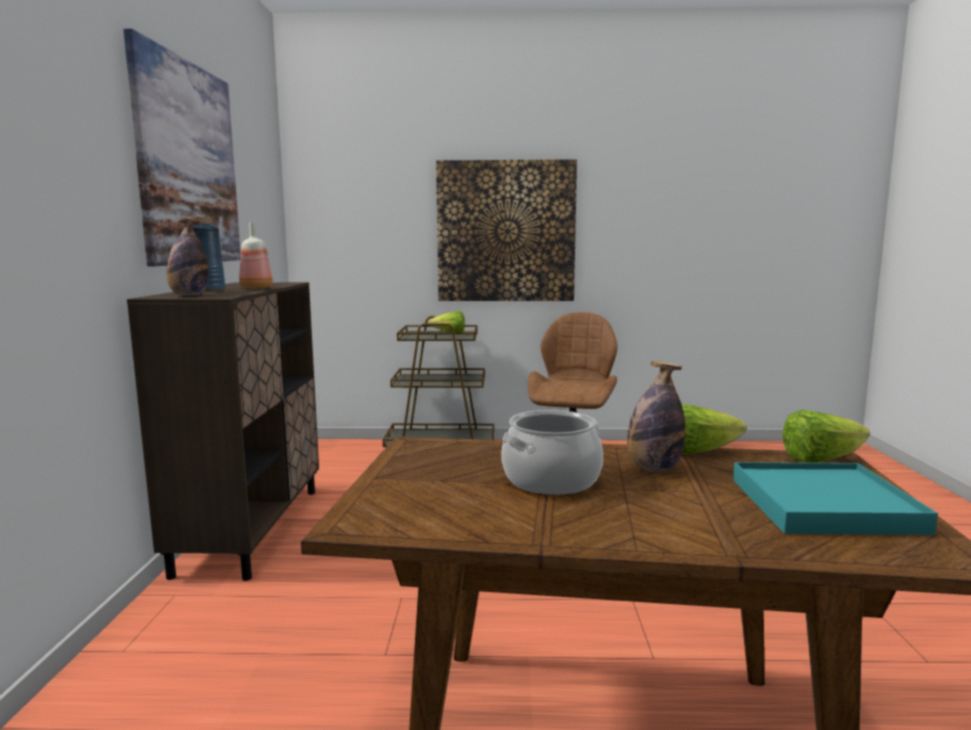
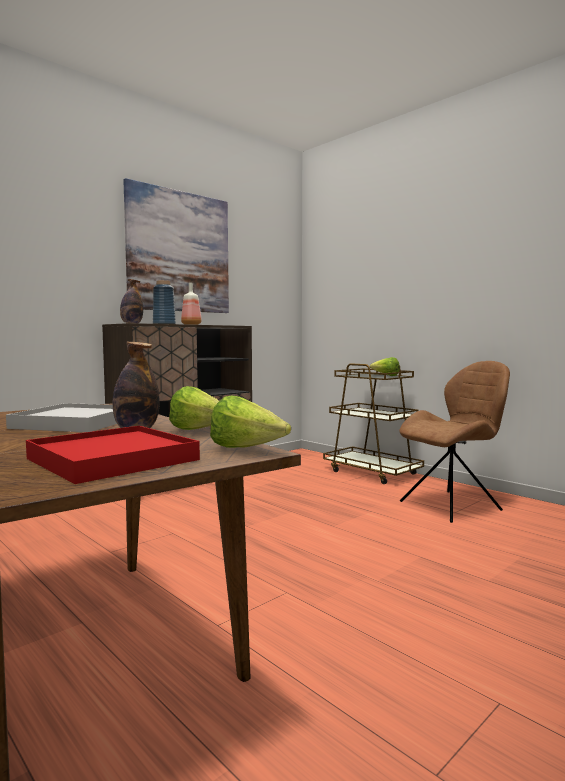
camera: 45 degrees right, 5 degrees down
picture [436,159,577,301] -> none
cooking pot [501,410,603,495] -> white tray [6,403,117,432]
turquoise tray [733,462,938,535] -> red tray [26,426,200,484]

